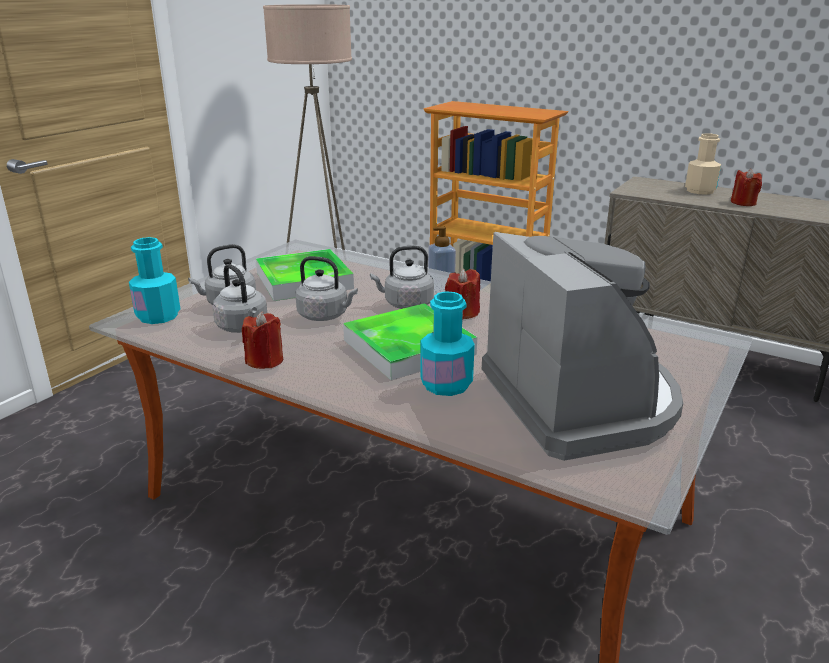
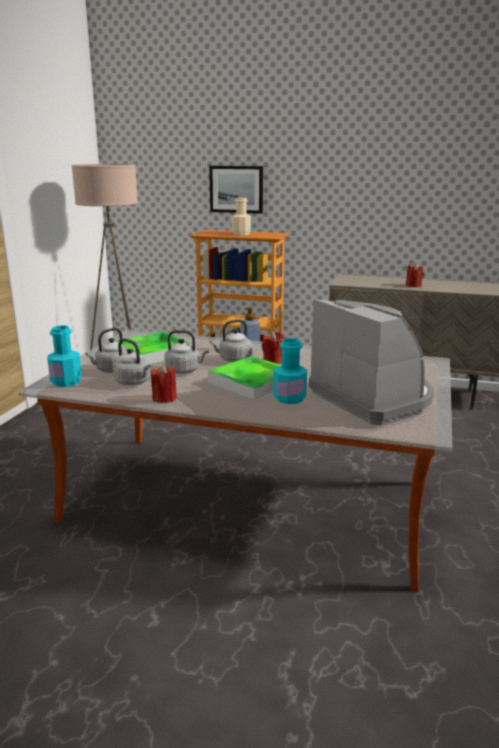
camera: 15 degrees left, 5 degrees down
beige bottle [685,133,721,195] -> beige bottle moved to [232,197,251,235]
none -> picture [209,166,263,214]

